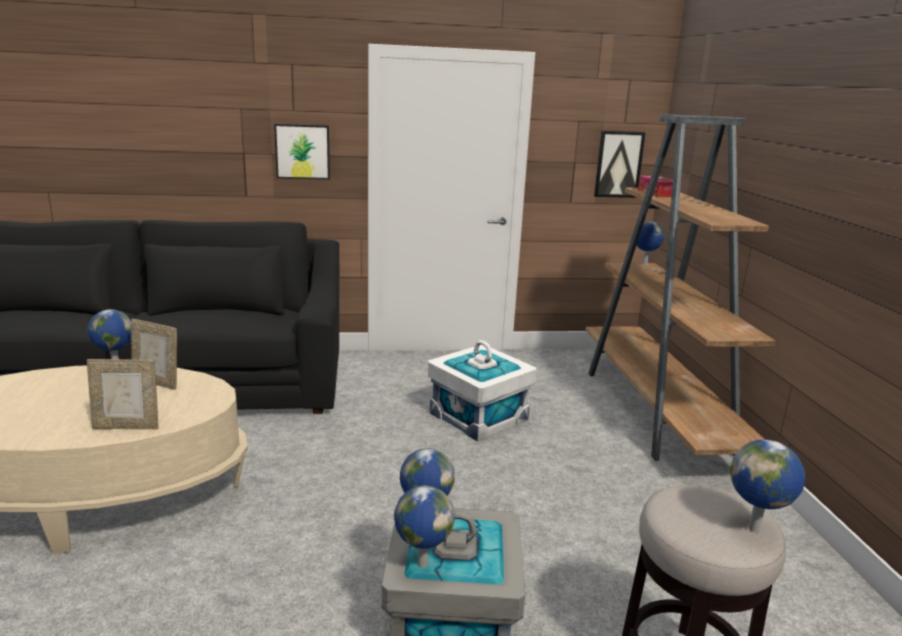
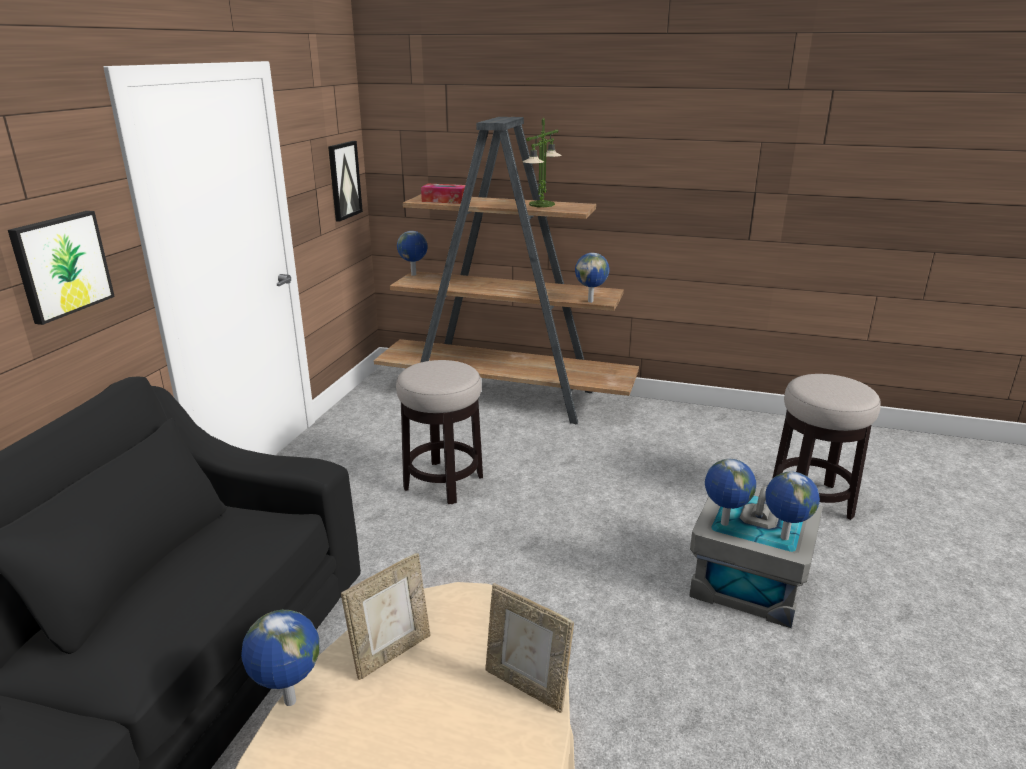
camera: 65 degrees left, 5 degrees up
picture frame [87,359,158,430] -> picture frame turned 105 degrees clockwise [486,583,574,713]
white storage box [428,340,537,442] -> stool [396,360,483,504]
globe [730,440,805,532] -> globe moved to [575,253,609,303]
none -> table lamp [522,118,562,207]

